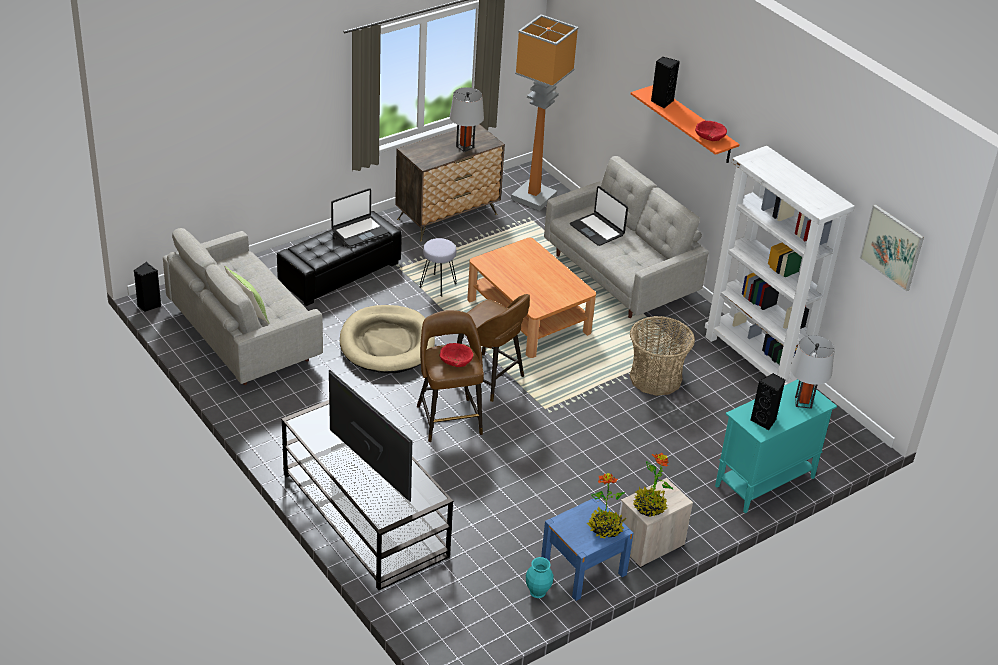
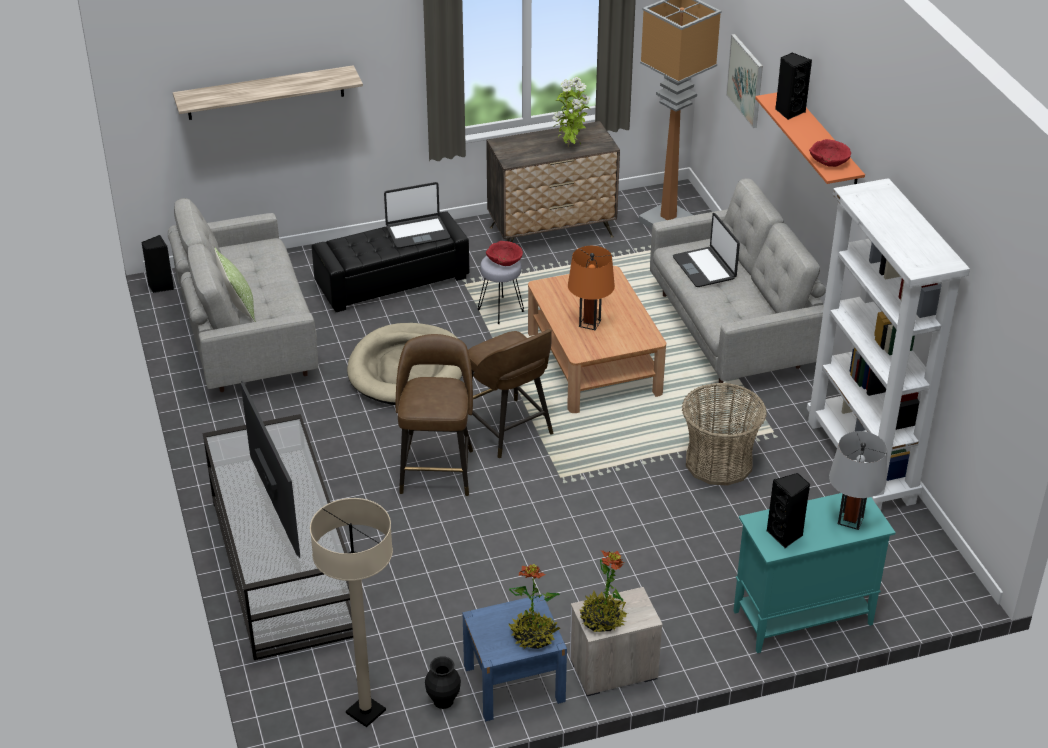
camera: 20 degrees right, 0 degrees up
red bowl [440,343,473,367] -> red bowl moved to [486,241,523,266]
grey table lamp [449,87,484,152] -> potted plant [552,77,591,147]
turquoise vase [526,557,554,598] -> black vase [425,656,461,709]
picture [860,204,924,291] -> picture moved to [726,34,763,128]
none -> shelf [173,65,363,120]
none -> beige floor lamp [310,498,393,727]
none -> orange table lamp [568,246,615,330]

